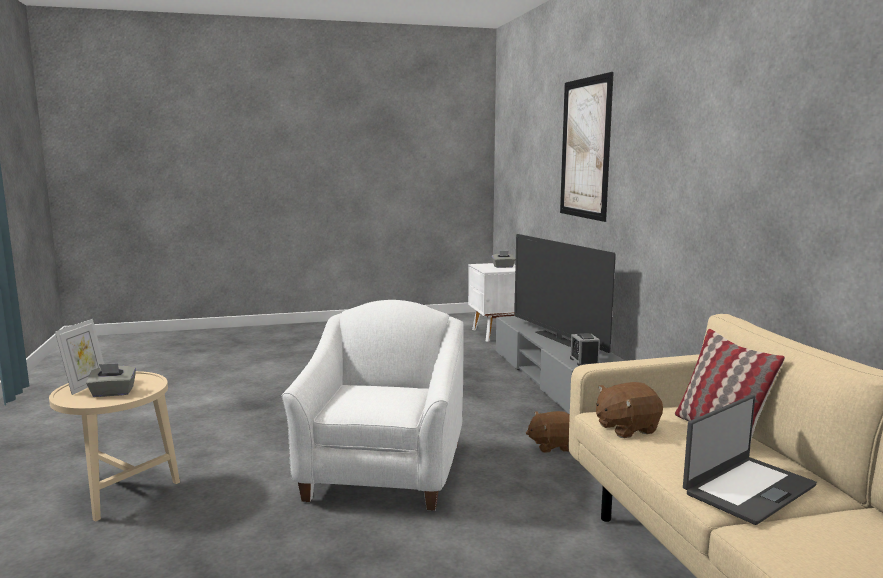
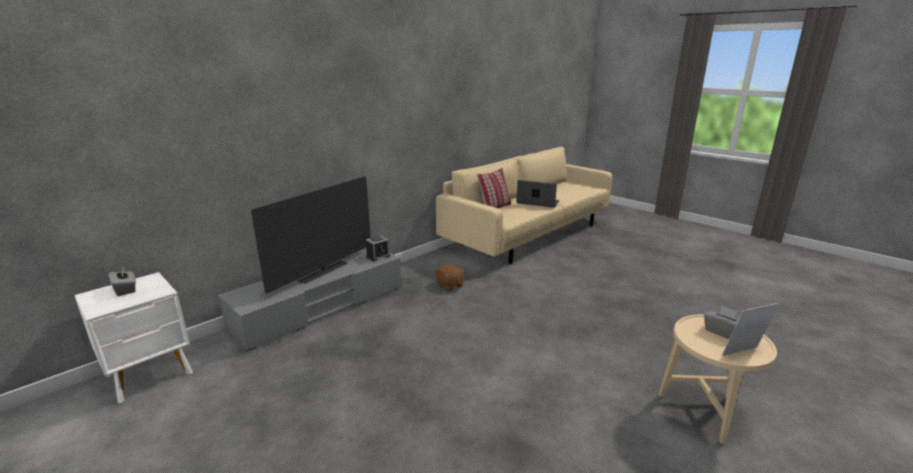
camera: 120 degrees left, 10 degrees up
white armchair [282,300,464,511] -> none
picture [560,72,614,222] -> none
brown plush toy [596,382,663,438] -> none

